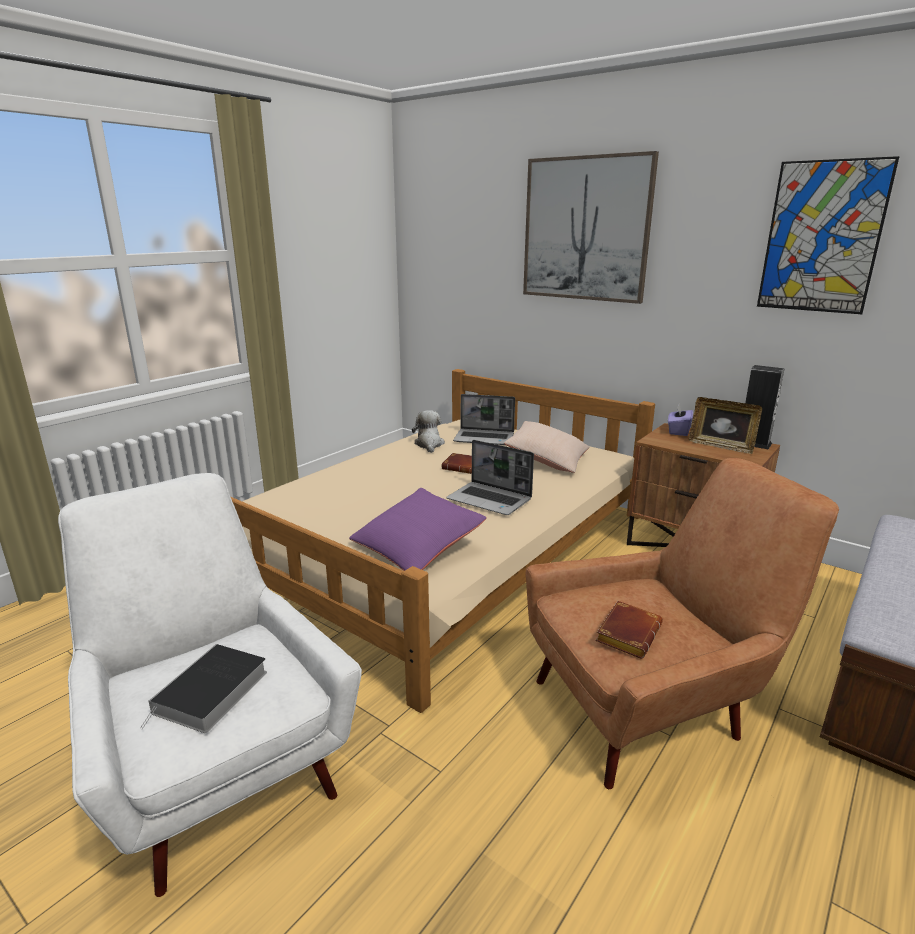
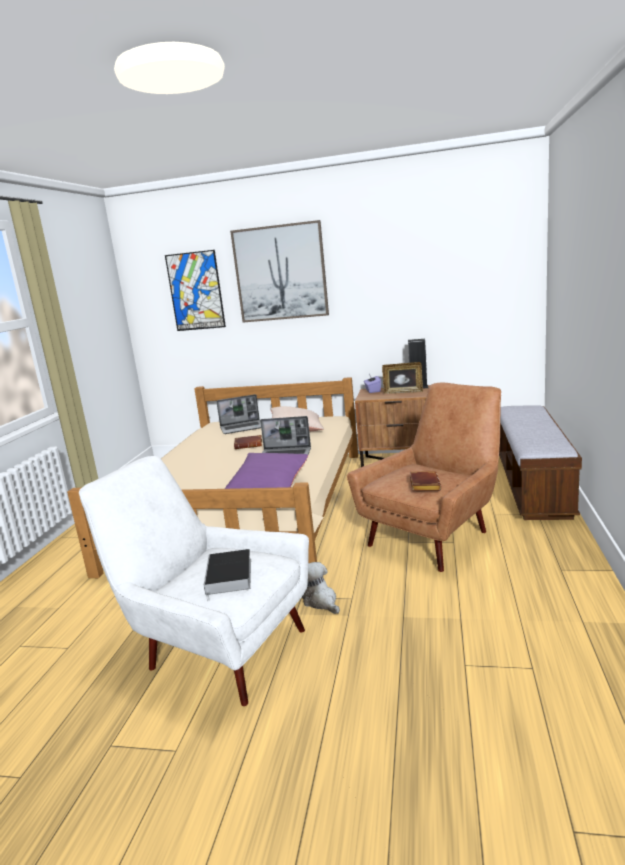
camera: 25 degrees left, 5 degrees down
plush toy [412,410,445,453] -> plush toy moved to [302,562,340,614]
picture [757,156,899,314] -> picture moved to [165,250,226,331]

